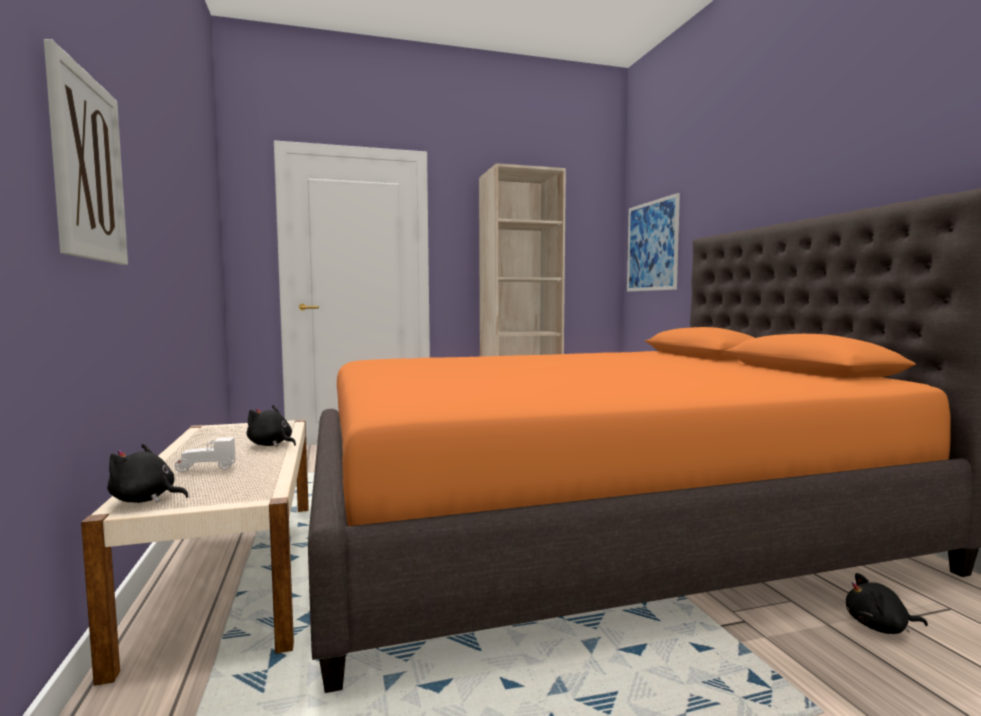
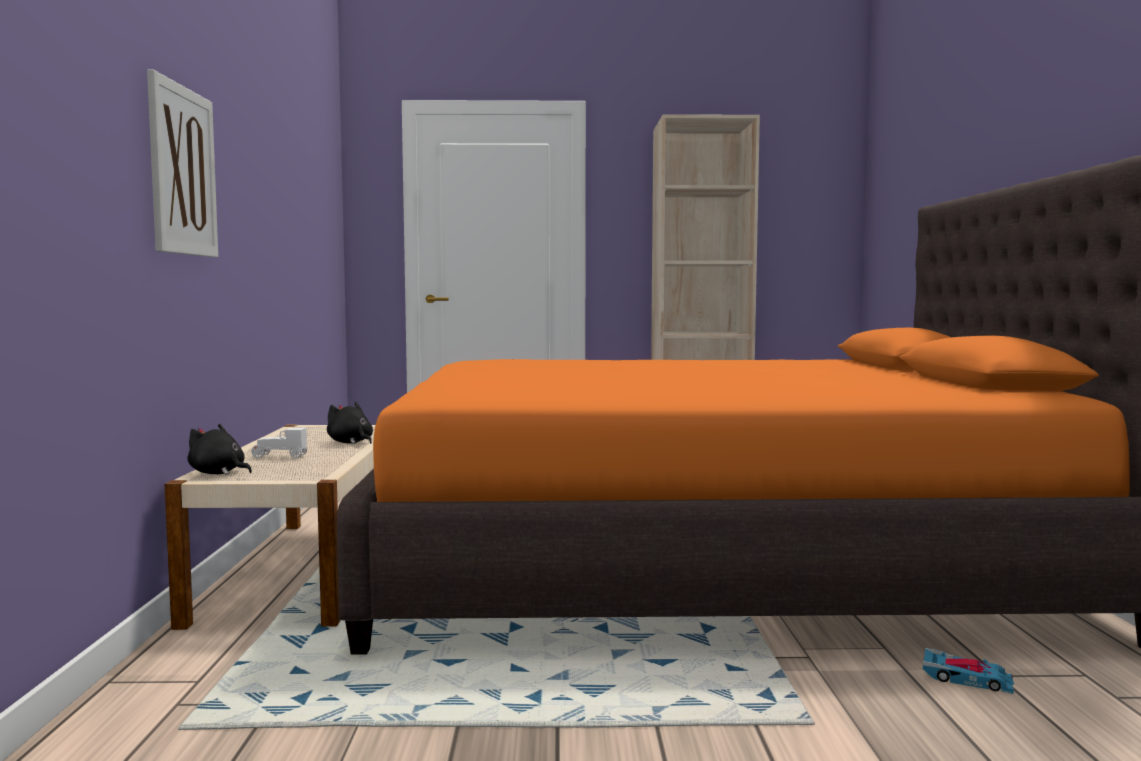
camera: 15 degrees right, 0 degrees up
picture [627,193,680,292] -> none
black plush toy [846,573,928,634] -> toy car [923,648,1014,694]

